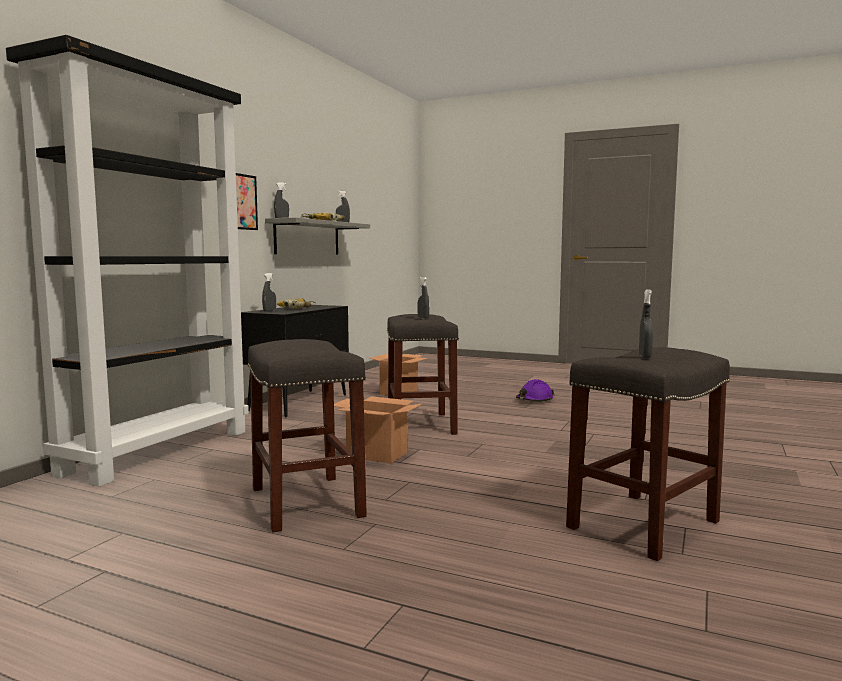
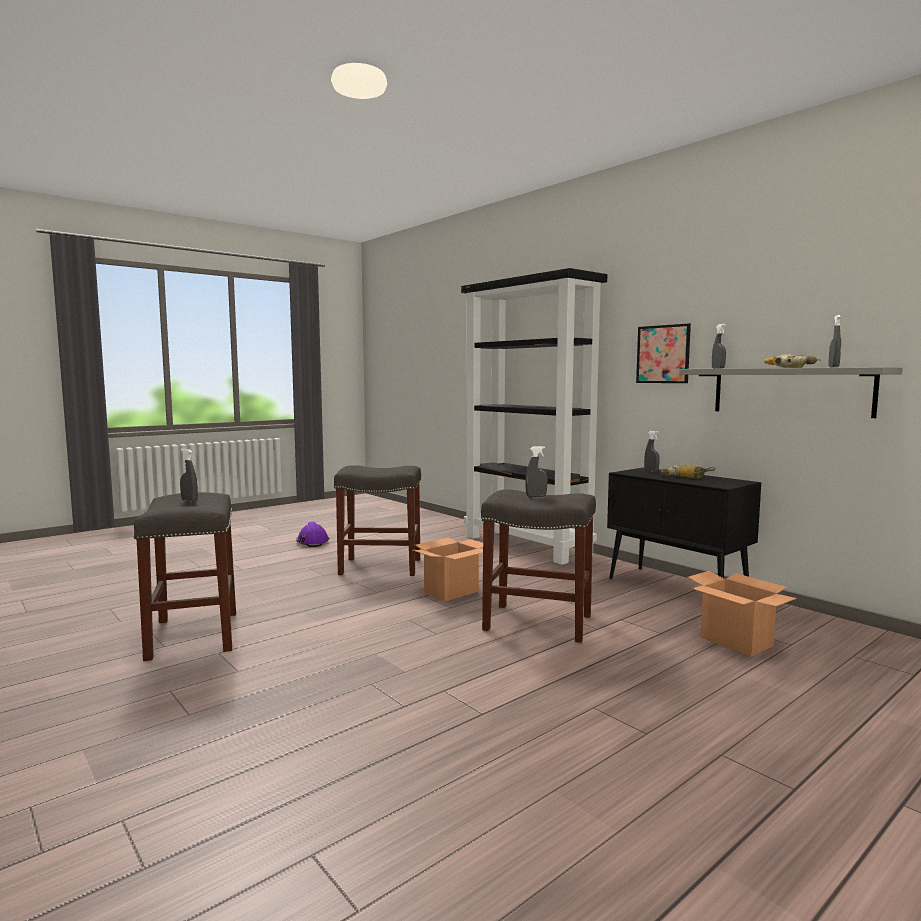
camera: 115 degrees right, 0 degrees up
purple hard hat [516,379,554,402] -> purple hard hat moved to [296,522,329,547]

